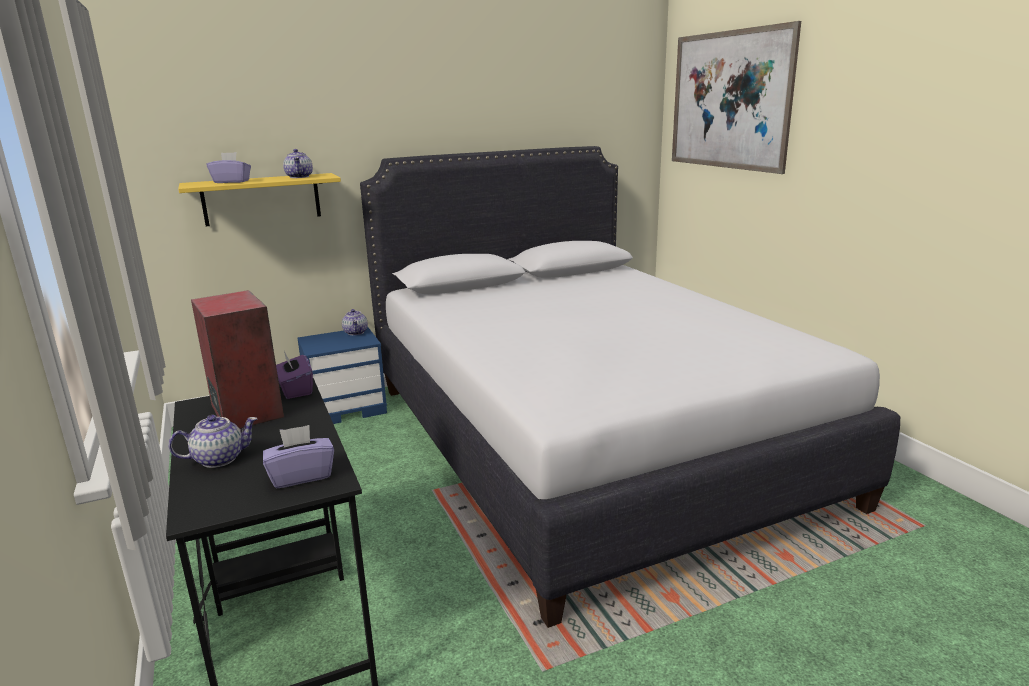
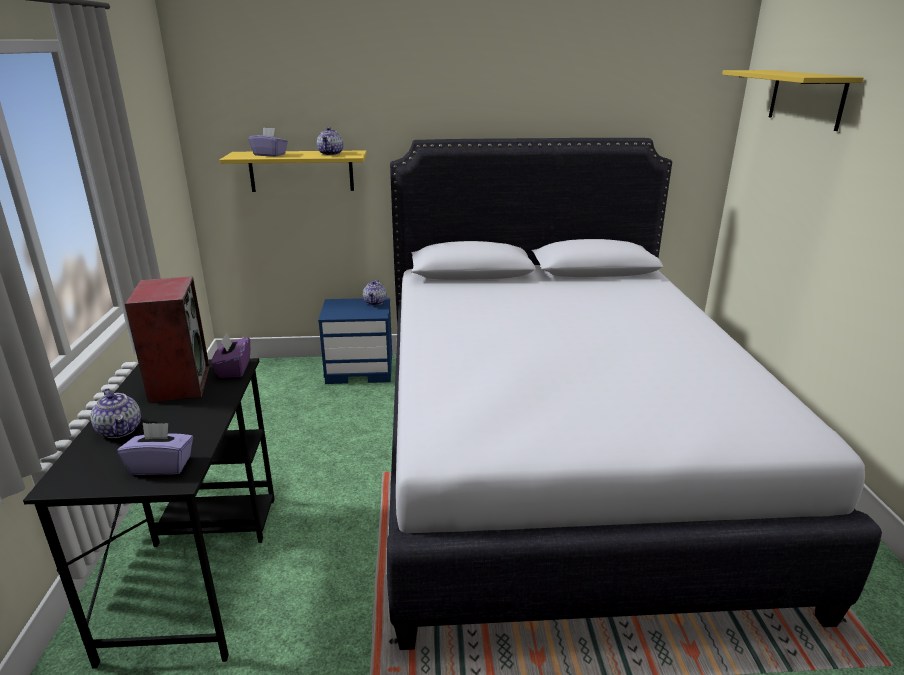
camera: 20 degrees right, 5 degrees up
teapot [168,415,257,468] -> teapot turned 60 degrees clockwise [90,389,141,438]
picture [672,21,801,174] -> yellow shelf [722,70,864,131]

